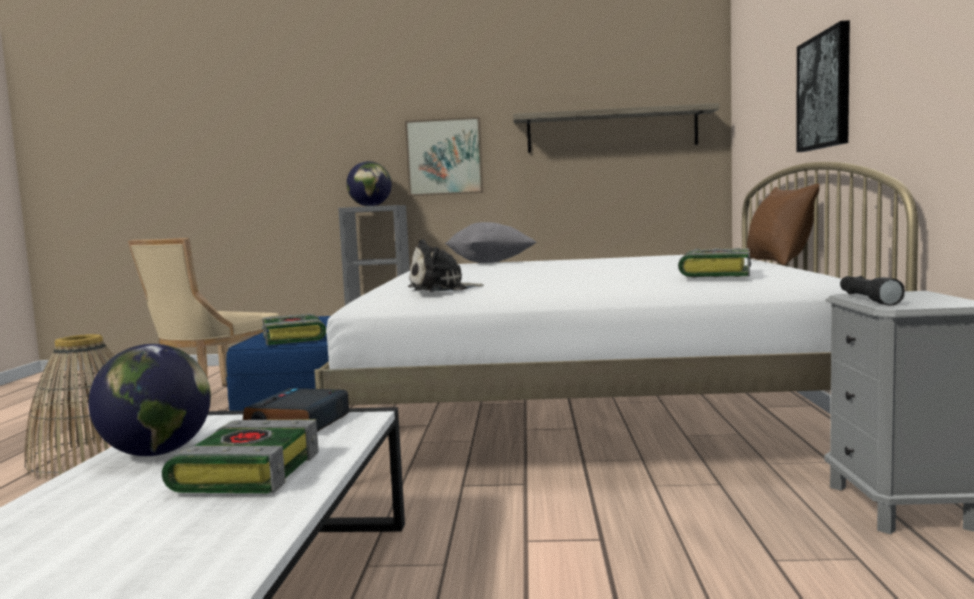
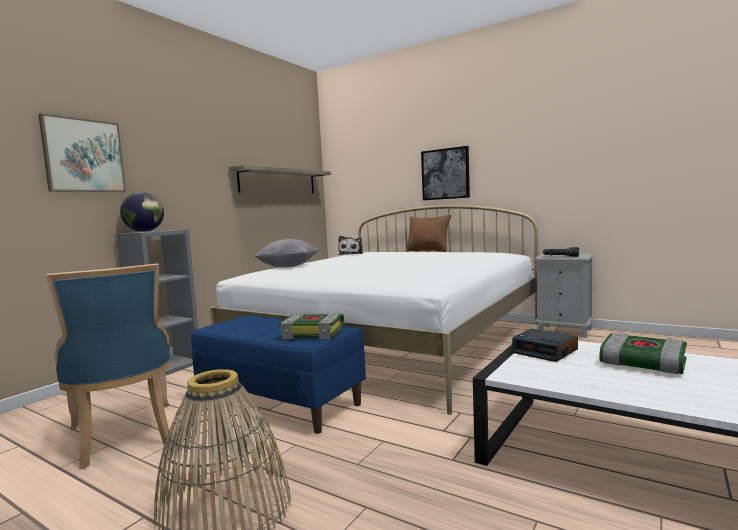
camera: 60 degrees left, 0 degrees up
globe [89,344,211,456] -> none
beige chair [128,238,279,387] -> blue chair [46,264,171,469]
picture [405,117,483,196] -> picture moved to [38,113,126,192]
plush toy [408,239,484,292] -> plush toy moved to [338,236,363,255]
book [678,248,751,278] -> none

